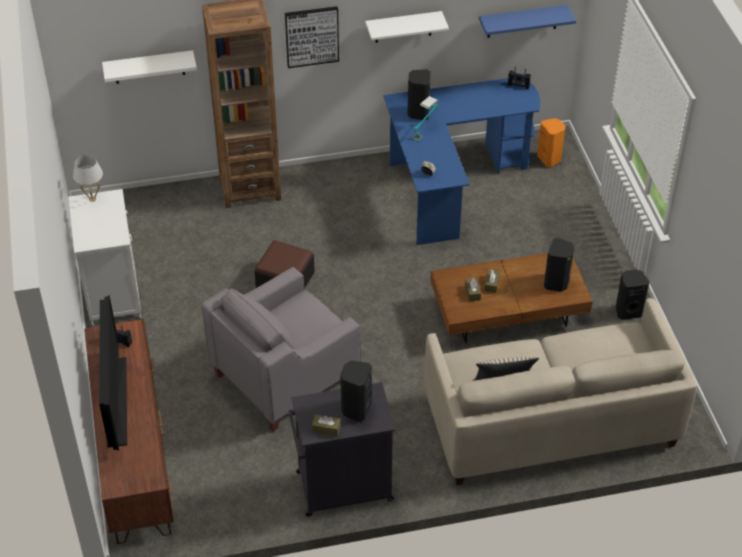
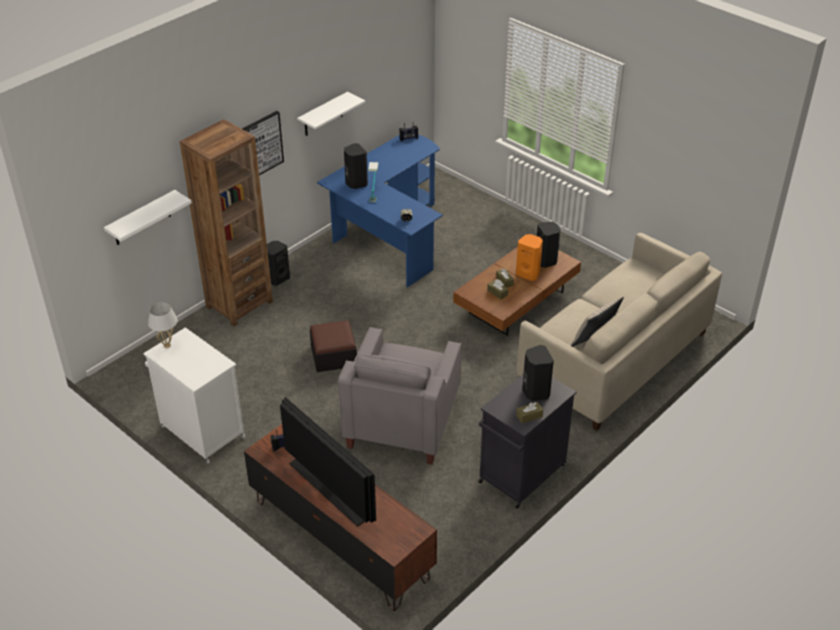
camera: 35 degrees left, 5 degrees down
blue shelf [479,5,576,38] -> none
orange speaker [537,118,565,167] -> orange speaker moved to [516,234,543,281]
black speaker [616,269,649,320] -> black speaker moved to [267,241,290,286]

